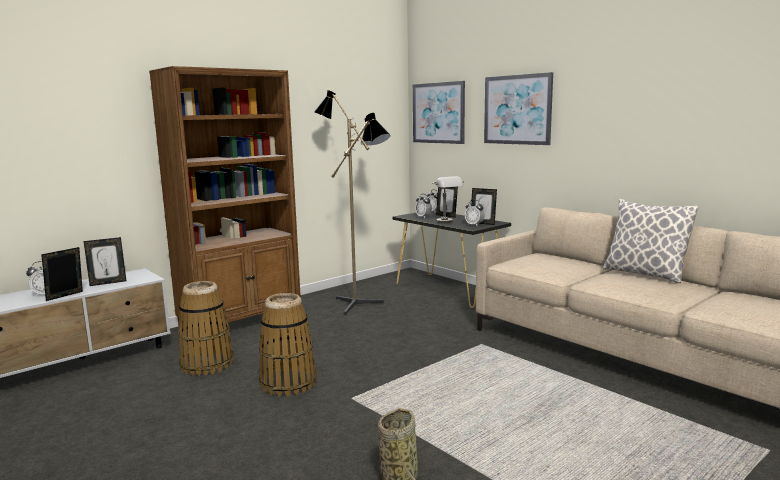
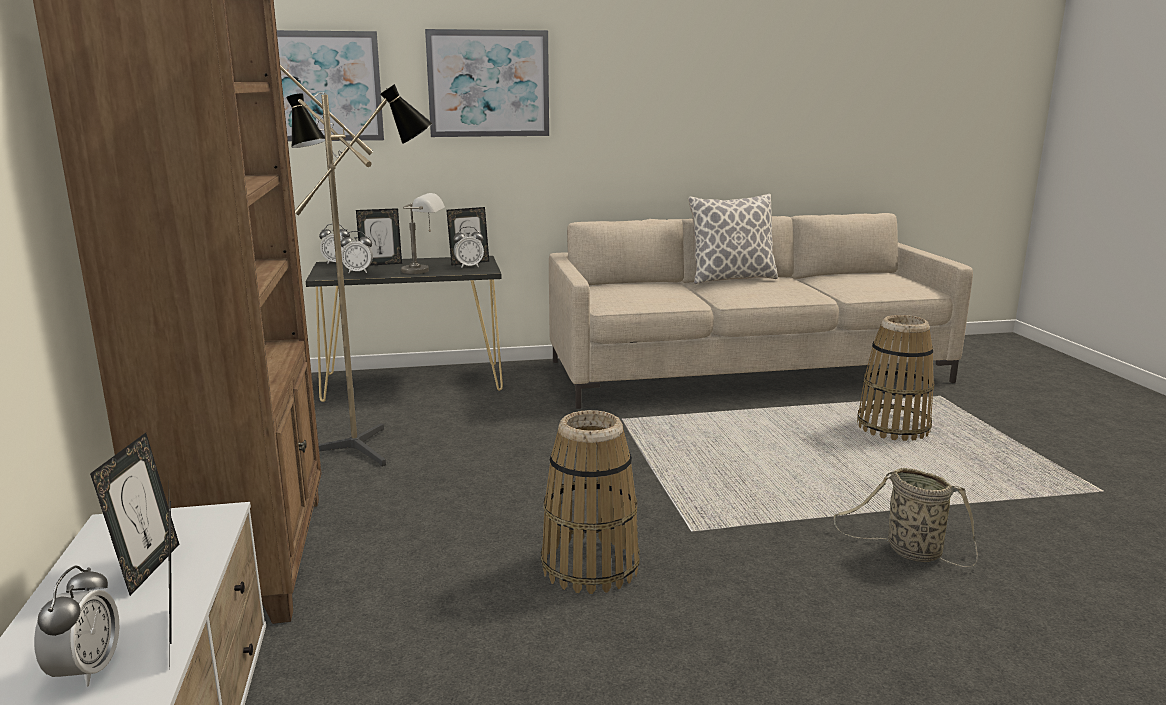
camera: 60 degrees left, 5 degrees up
basket [178,281,234,376] -> basket moved to [857,315,934,441]

